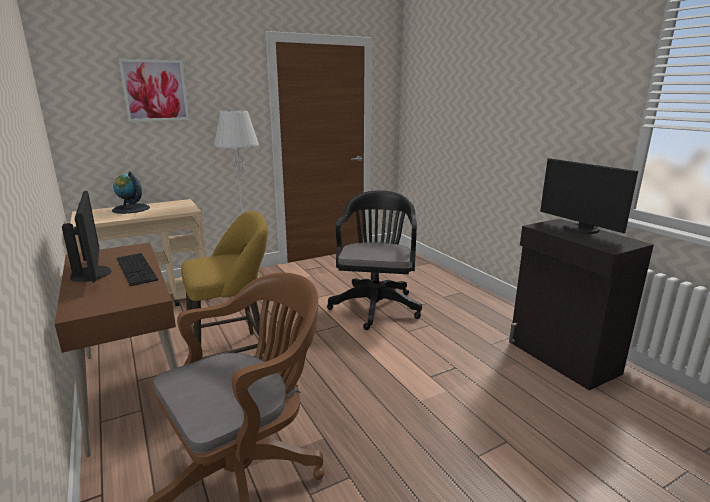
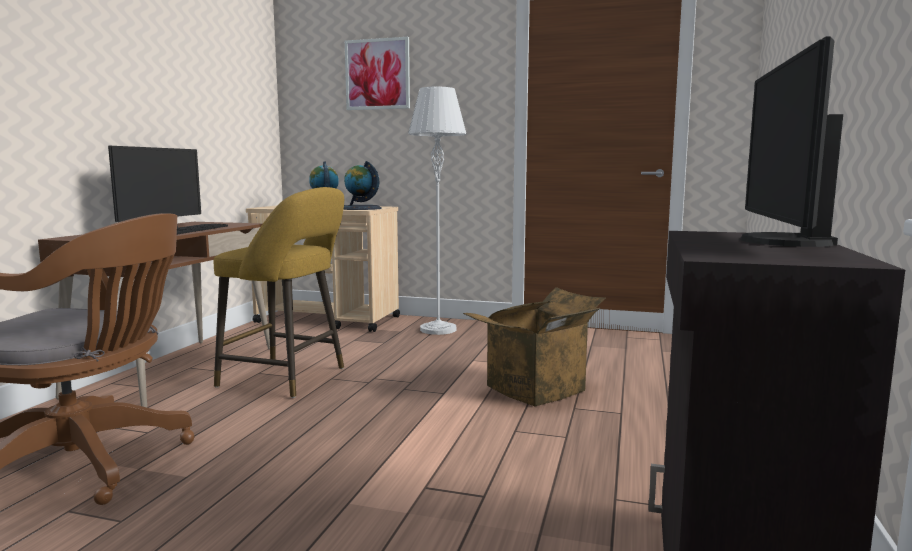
camera: 45 degrees right, 10 degrees down
black office chair [327,190,422,330] -> cardboard box [463,287,606,406]
none -> globe [343,161,382,210]

